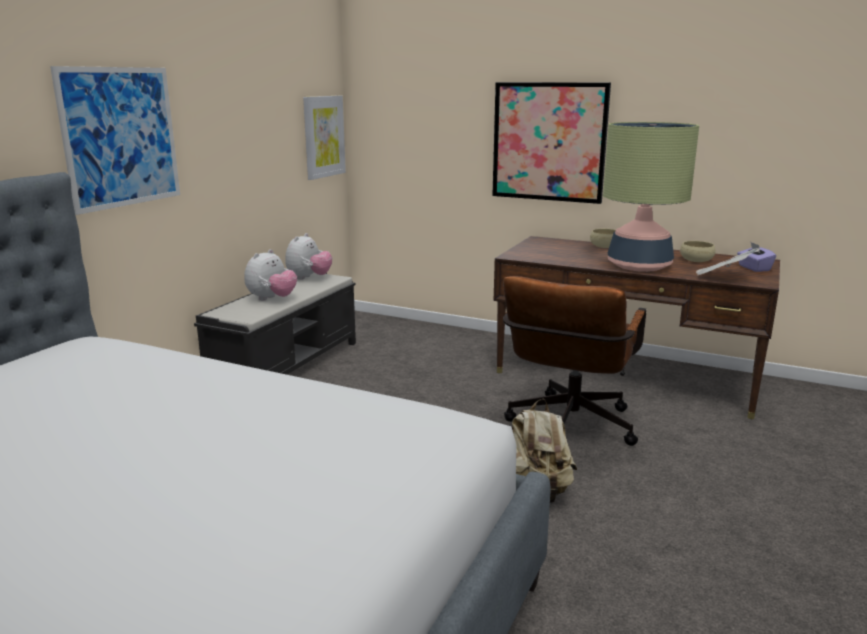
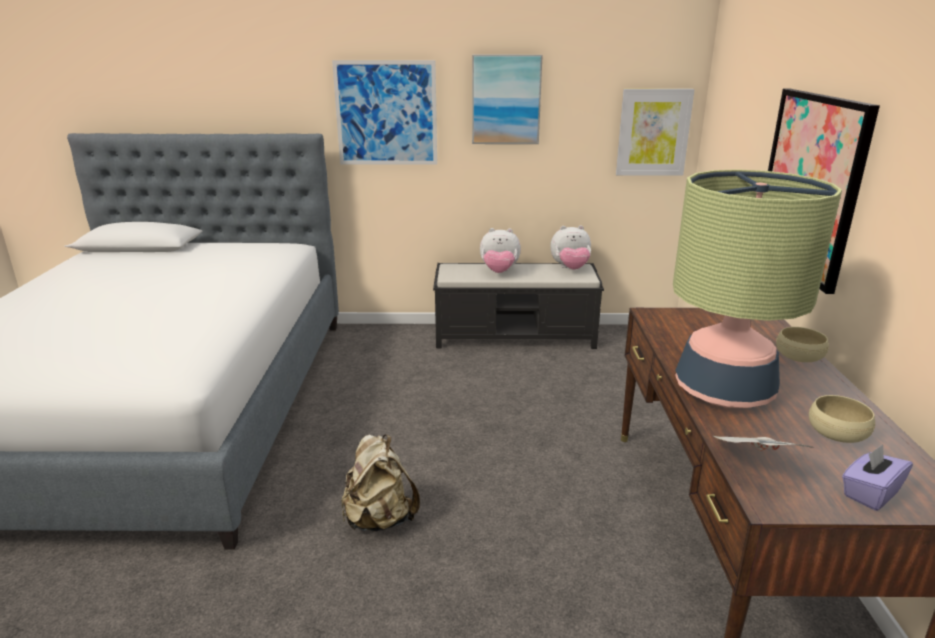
camera: 65 degrees right, 5 degrees up
brown office chair [503,276,646,446] -> none
none -> picture [472,55,543,144]

